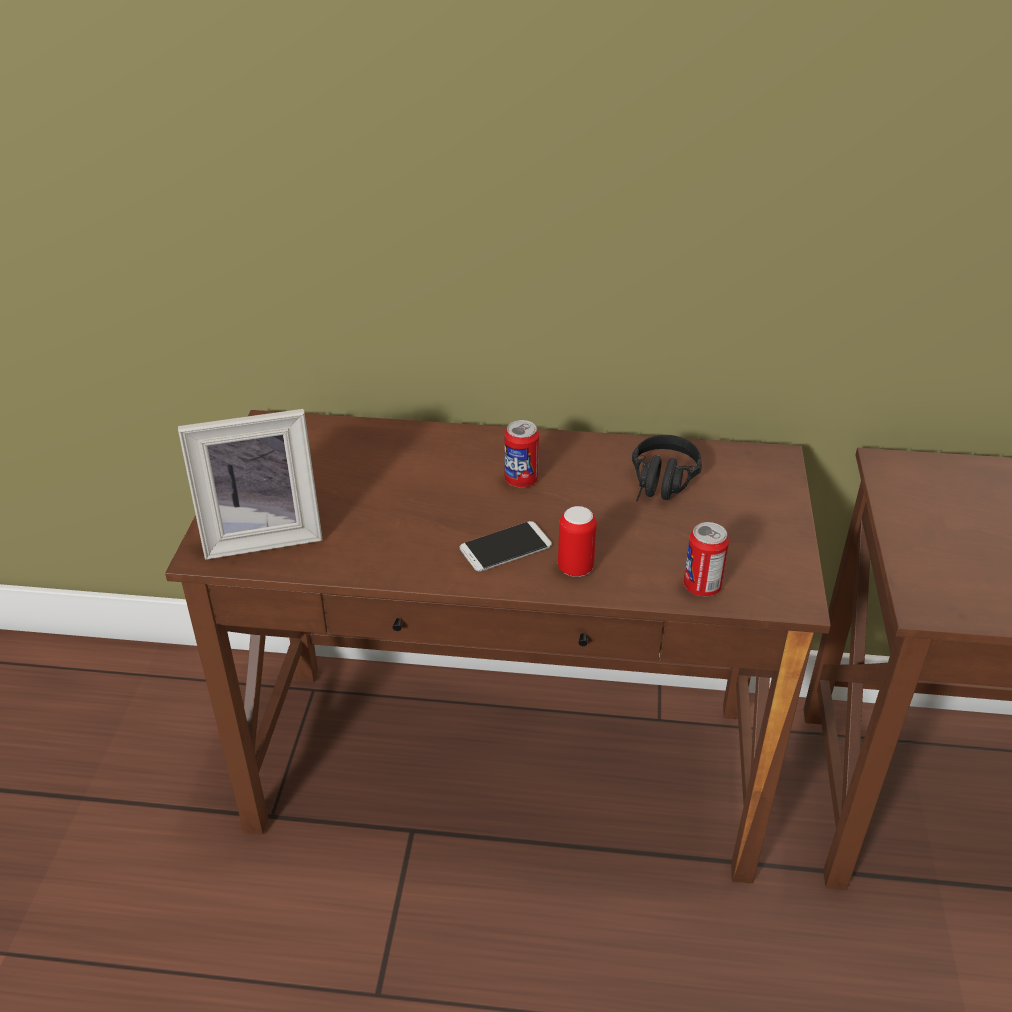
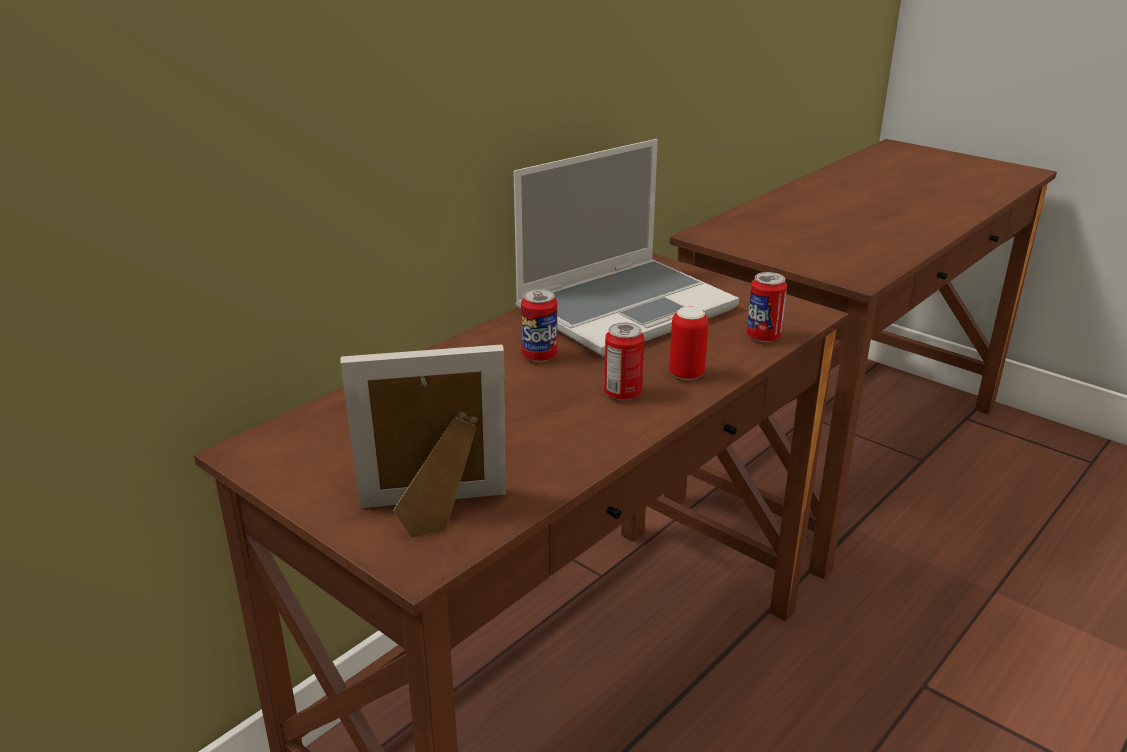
camera: 55 degrees left, 10 degrees down
picture frame [178,409,323,560] -> picture frame turned 120 degrees counterclockwise [341,345,506,538]
phone [460,521,552,572] -> can [604,323,644,400]
black headphones [632,435,702,501] -> laptop [513,139,739,357]

